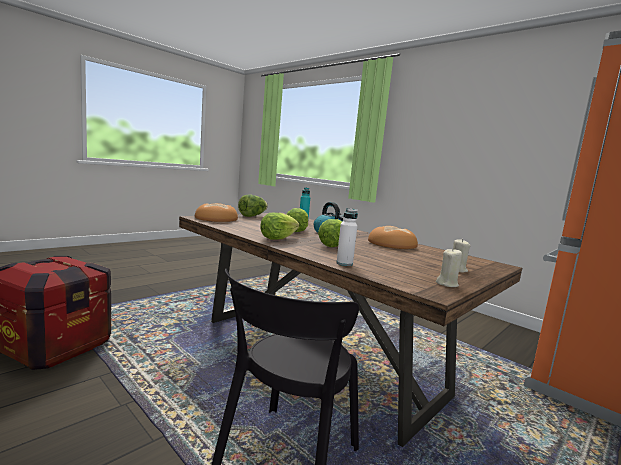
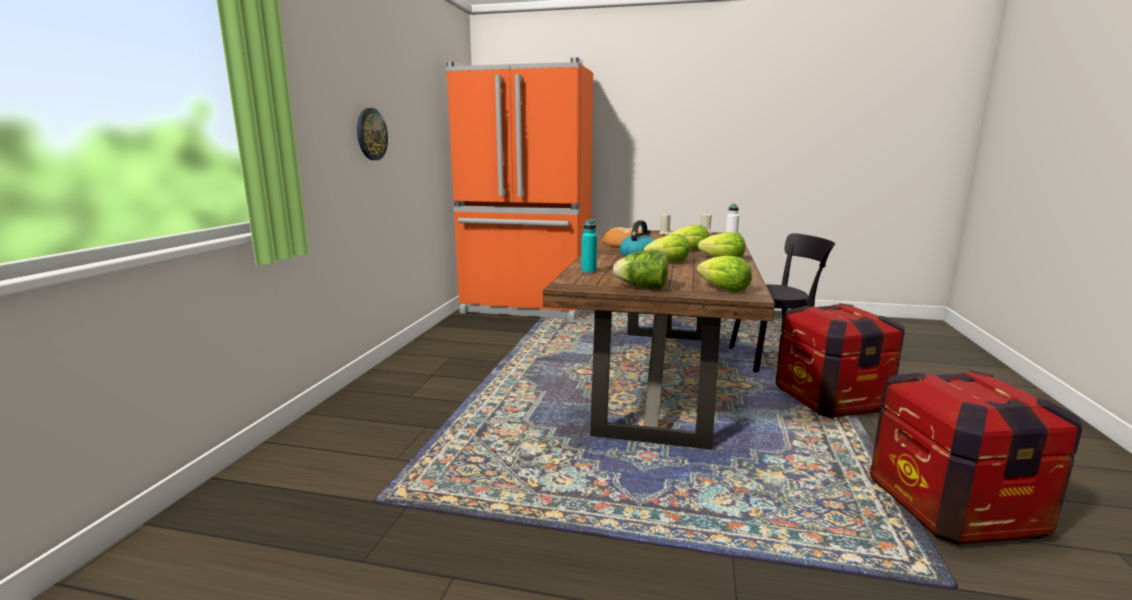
camera: 120 degrees left, 5 degrees up
bread [195,203,238,222] -> lettuce [697,256,752,292]
none -> wall clock [357,108,388,160]
none -> crate [776,303,905,418]

